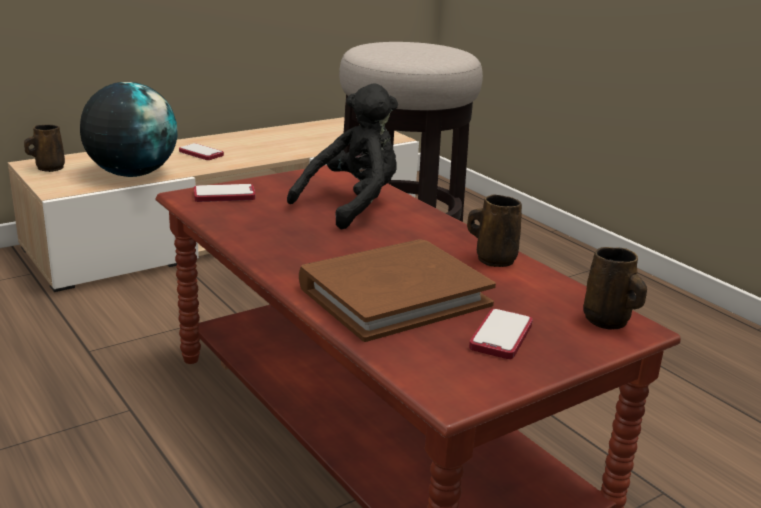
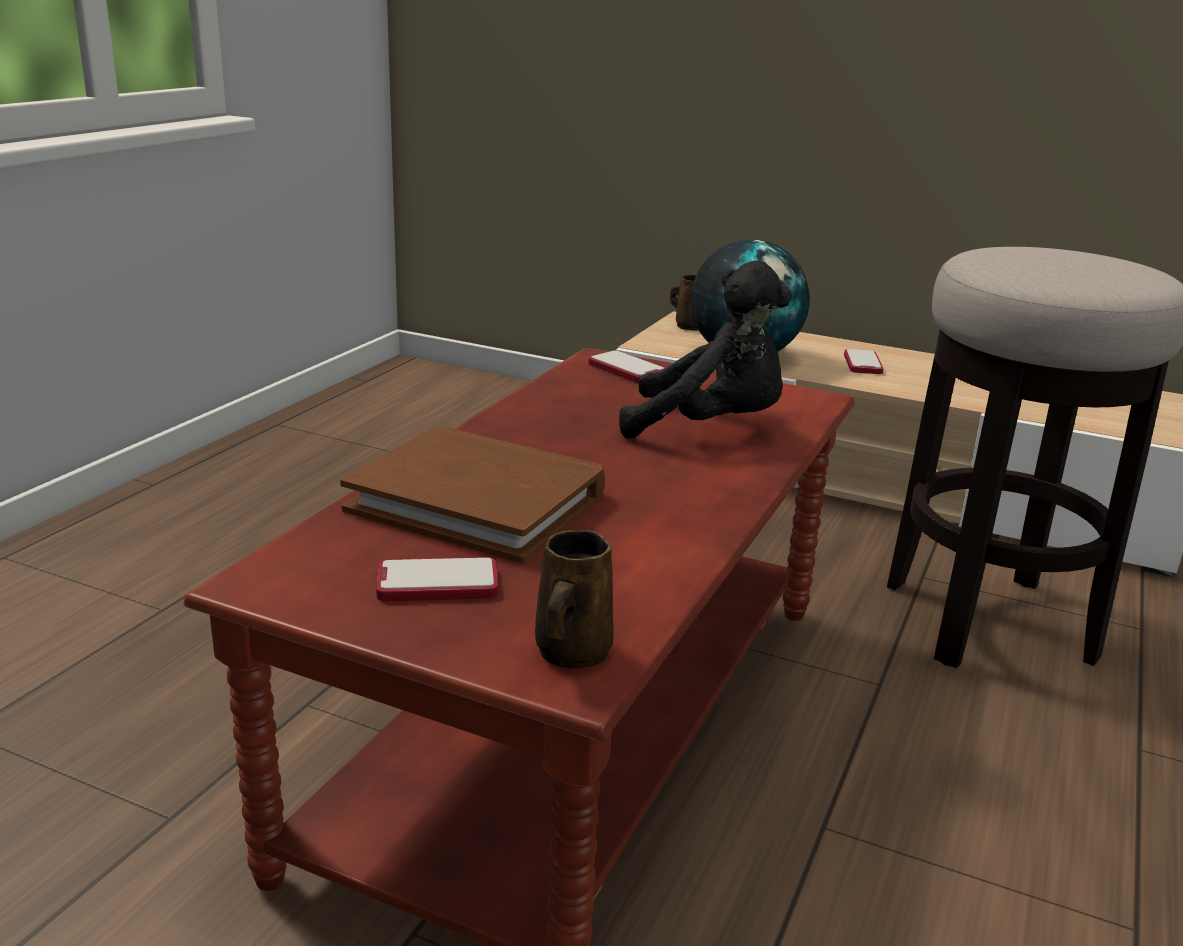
camera: 60 degrees right, 0 degrees up
brown mug [467,195,522,267] -> none

